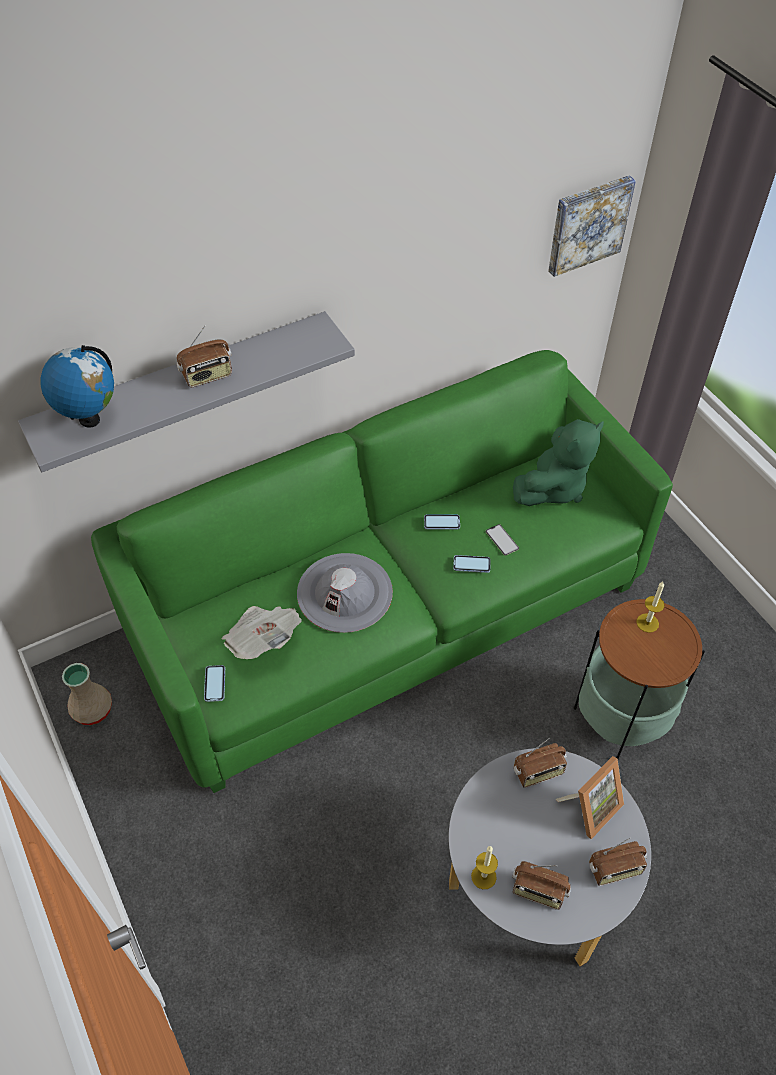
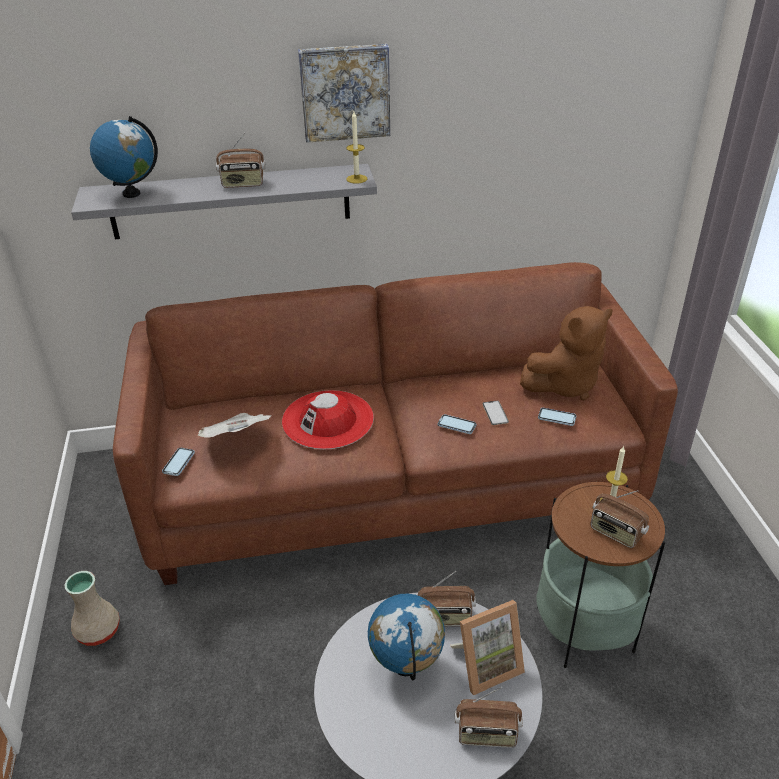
camera: 20 degrees right, 15 degrees down
beige vase [62,663,112,725] -> beige vase moved to [65,571,120,646]
green sofa [91,350,673,793] -> brown sofa [113,262,678,585]
grey hat [297,553,393,633] -> red hat [282,390,374,449]
phone [424,514,460,530] -> phone moved to [538,408,576,426]
candle [471,846,498,889] -> candle moved to [346,112,367,184]
radio [512,861,571,909] -> radio moved to [590,490,649,548]
green plush toy [513,419,604,506] -> brown plush toy [520,306,613,401]
picture [548,175,636,277] -> picture moved to [298,44,390,143]
none -> globe [368,594,445,680]

